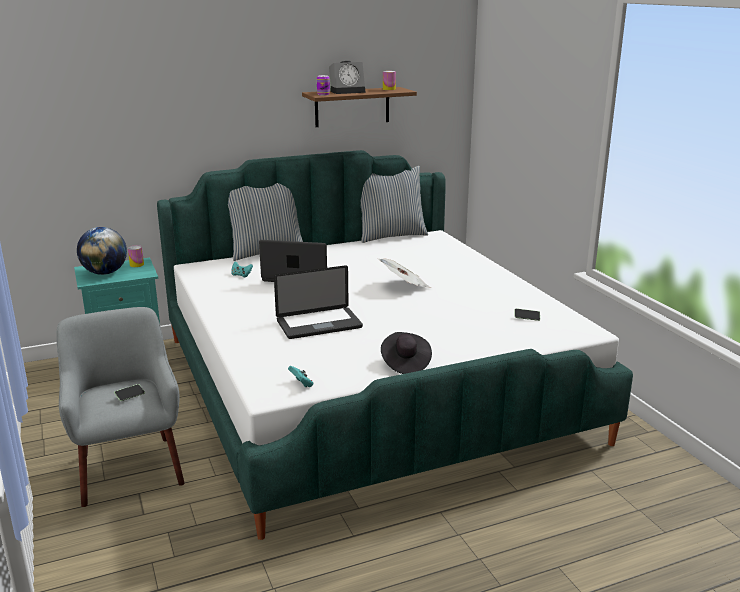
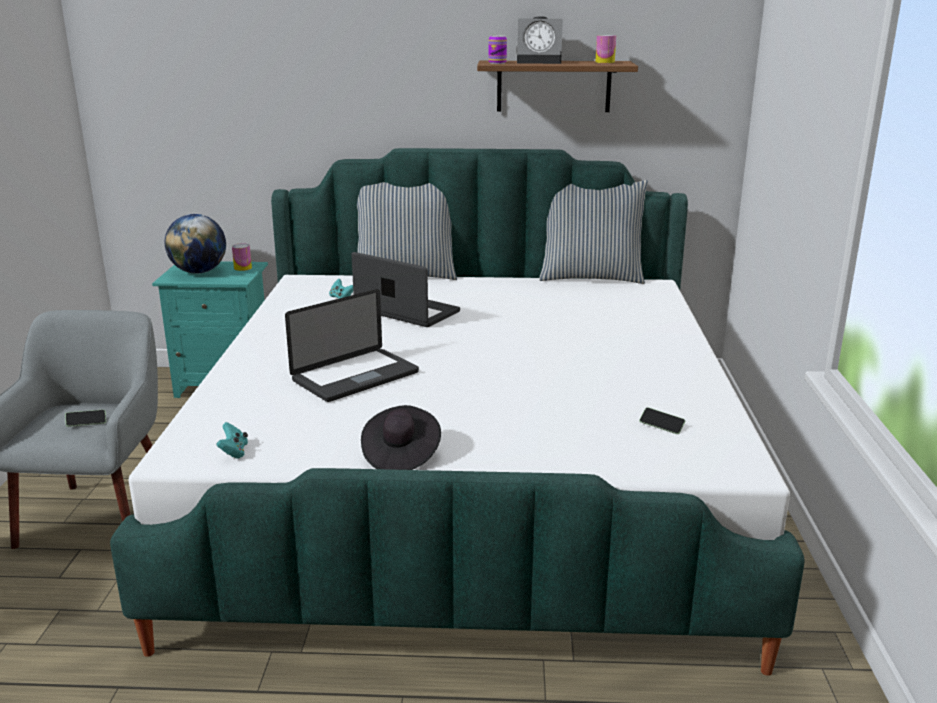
camera: 25 degrees right, 0 degrees up
laptop [274,265,363,339] -> laptop turned 45 degrees counterclockwise [285,289,419,402]
newspaper [378,258,431,288] -> none

